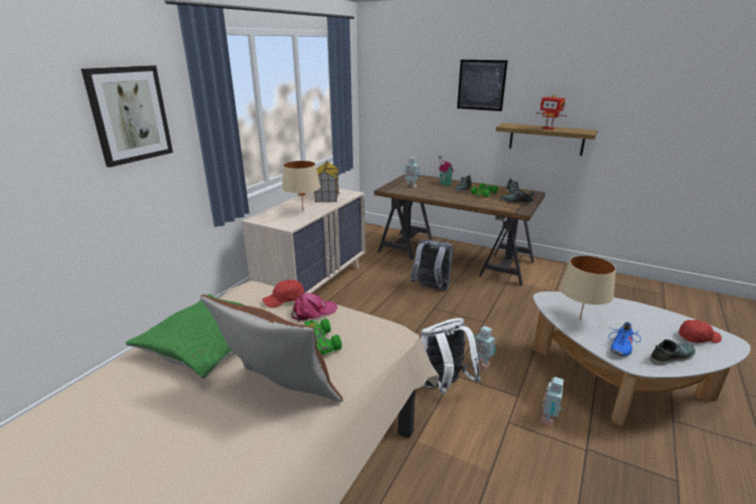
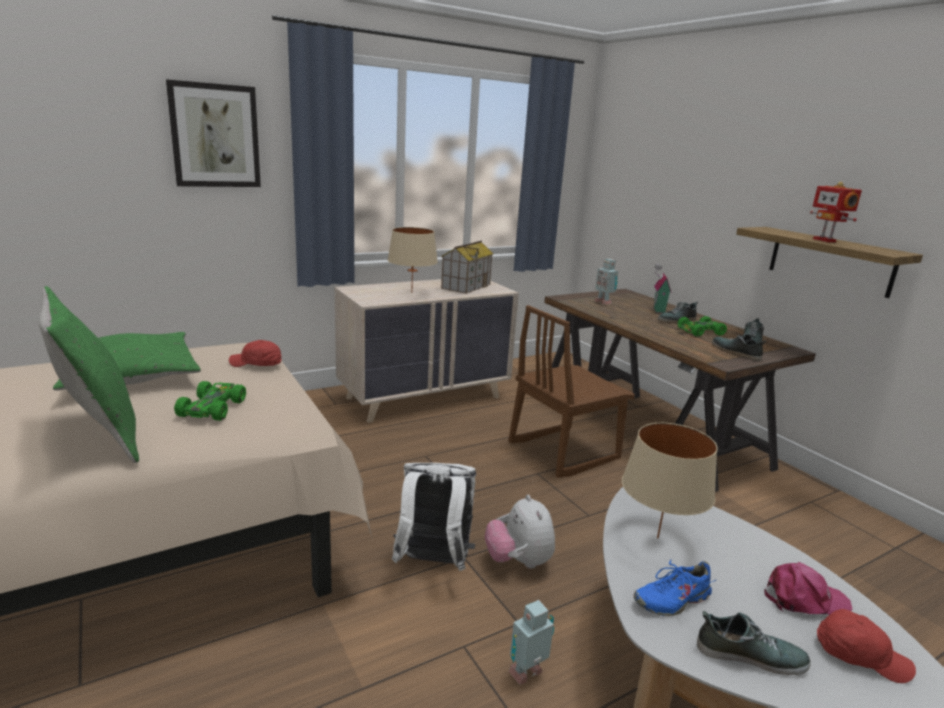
camera: 30 degrees right, 5 degrees down
brown pillow [200,295,343,403] -> green pillow [39,286,139,463]
pink cap [291,293,338,322] -> pink cap moved to [764,562,853,615]
grey backpack [410,240,453,291] -> brown chair [508,305,635,478]
picture [457,60,508,111] -> none
toy robot [474,326,496,370] -> plush toy [485,495,555,568]

